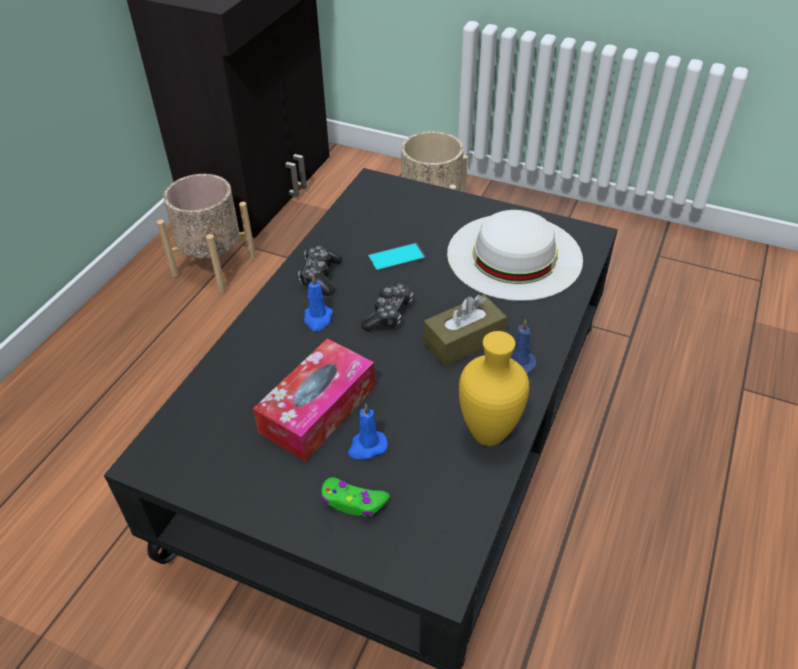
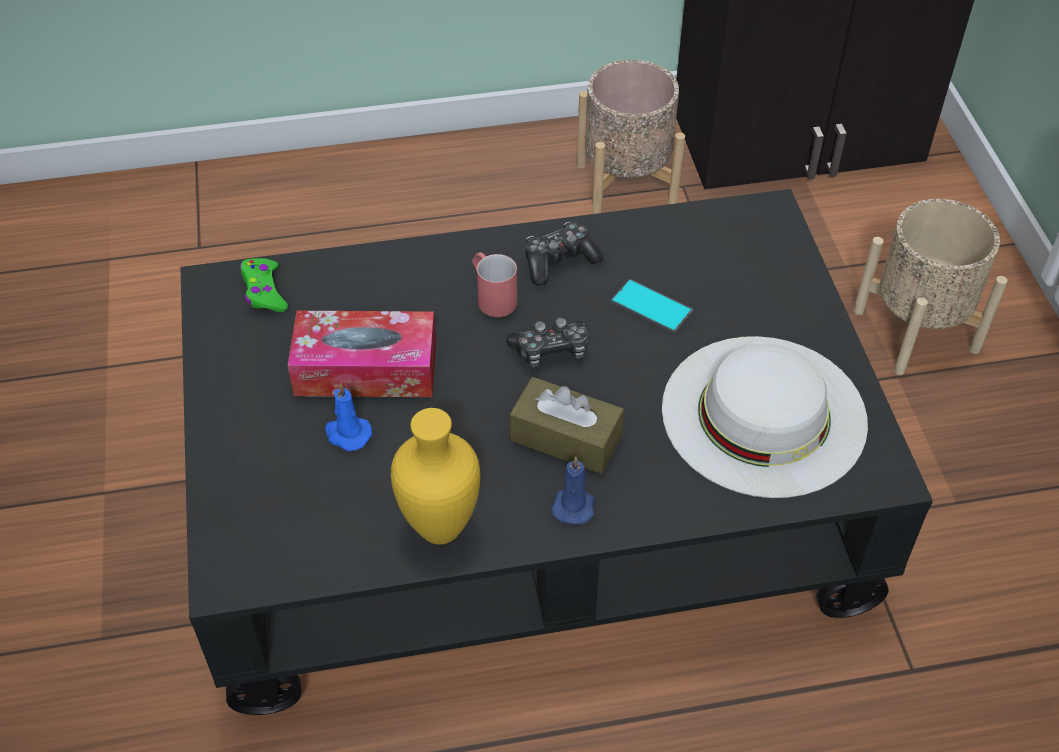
camera: 55 degrees right, 5 degrees up
blue candle [304,275,333,331] -> red mug [472,252,517,317]
green game controller [321,477,390,517] -> green game controller moved to [240,258,288,312]

